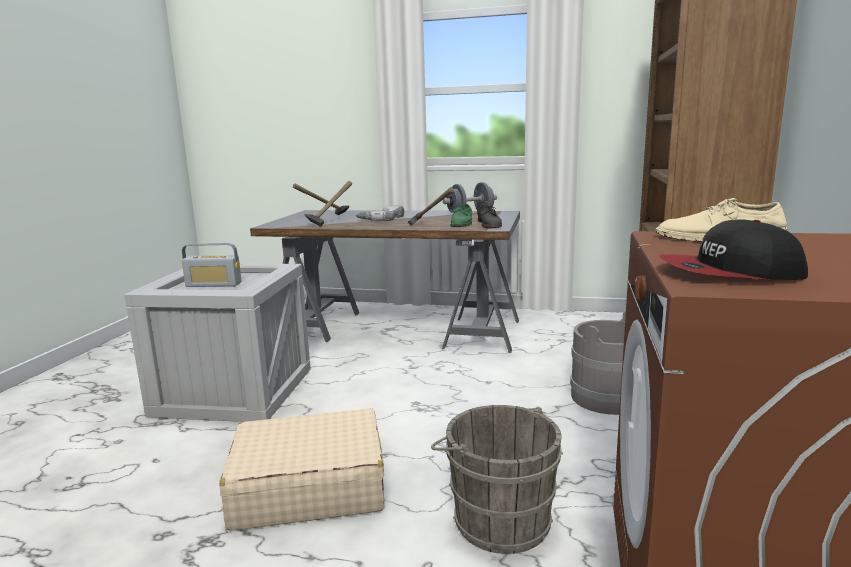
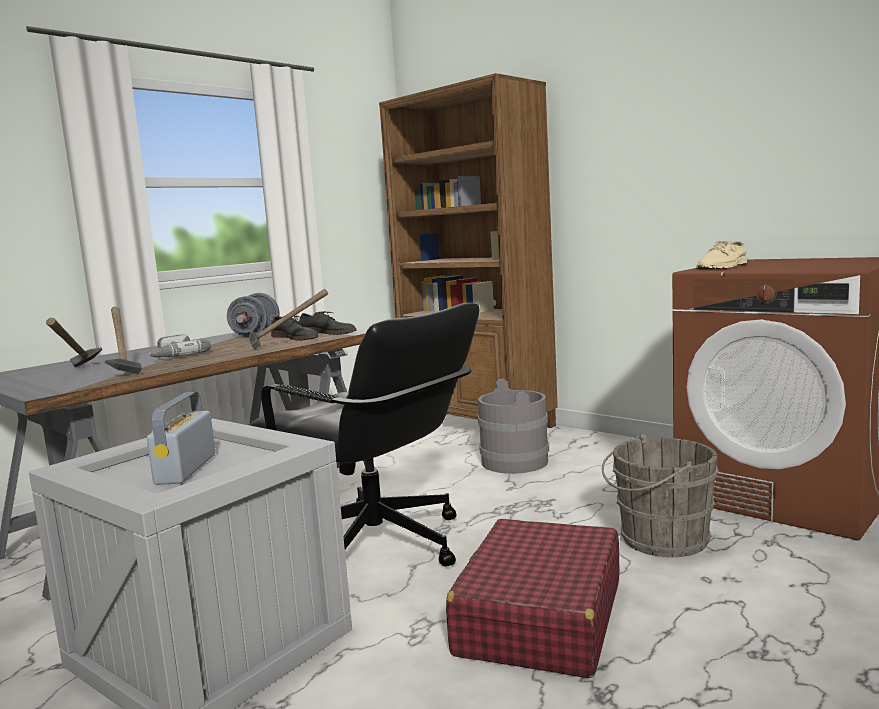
camera: 60 degrees left, 5 degrees down
radio [182,243,242,287] -> radio turned 150 degrees clockwise [147,392,215,485]
beige suitcase [219,408,384,531] -> red suitcase [446,519,619,678]
green shoe [450,204,472,227] -> grey shoe [271,316,318,341]
cap [659,219,808,280] -> none
none -> black office chair [248,303,479,567]

